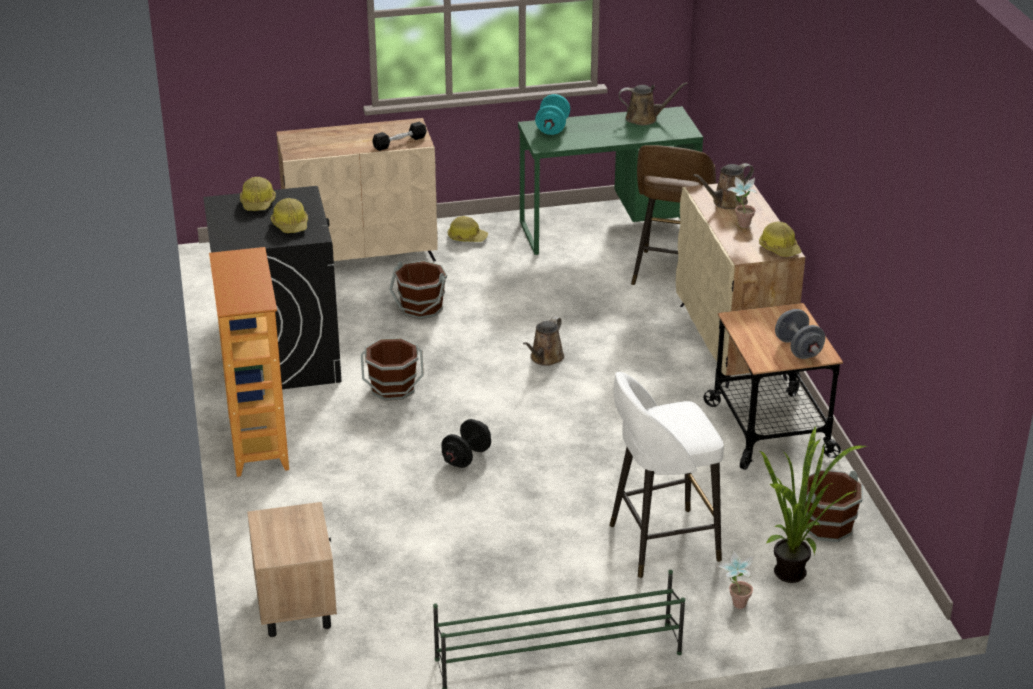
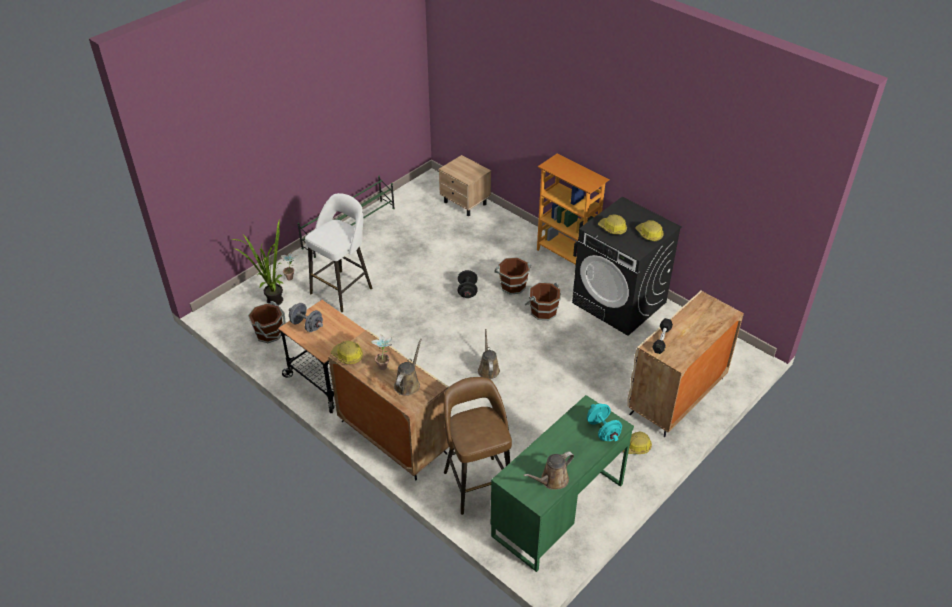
camera: 145 degrees right, 10 degrees up
brown bucket [389,261,447,319] -> brown bucket moved to [494,257,531,295]

